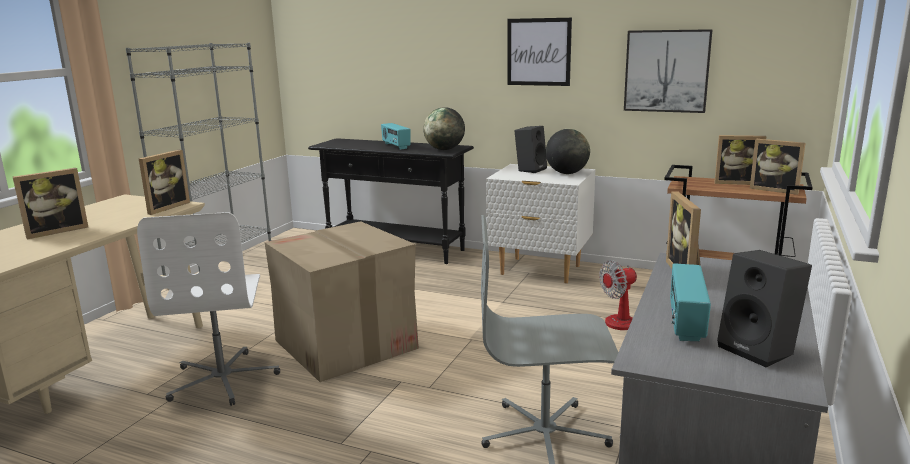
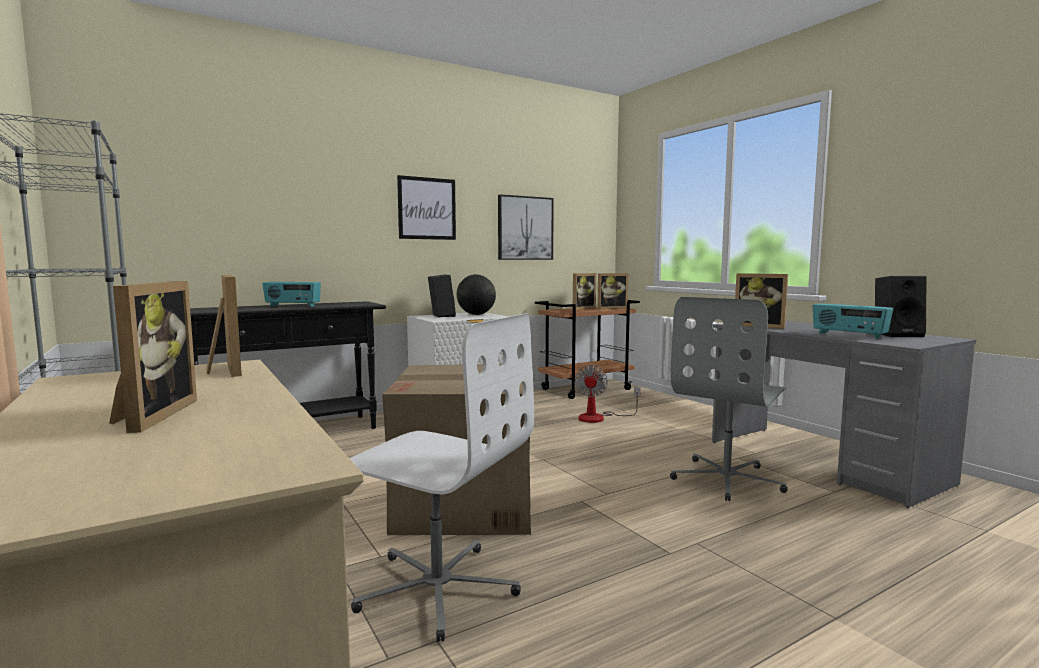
camera: 55 degrees left, 10 degrees down
globe [423,107,465,150] -> none

